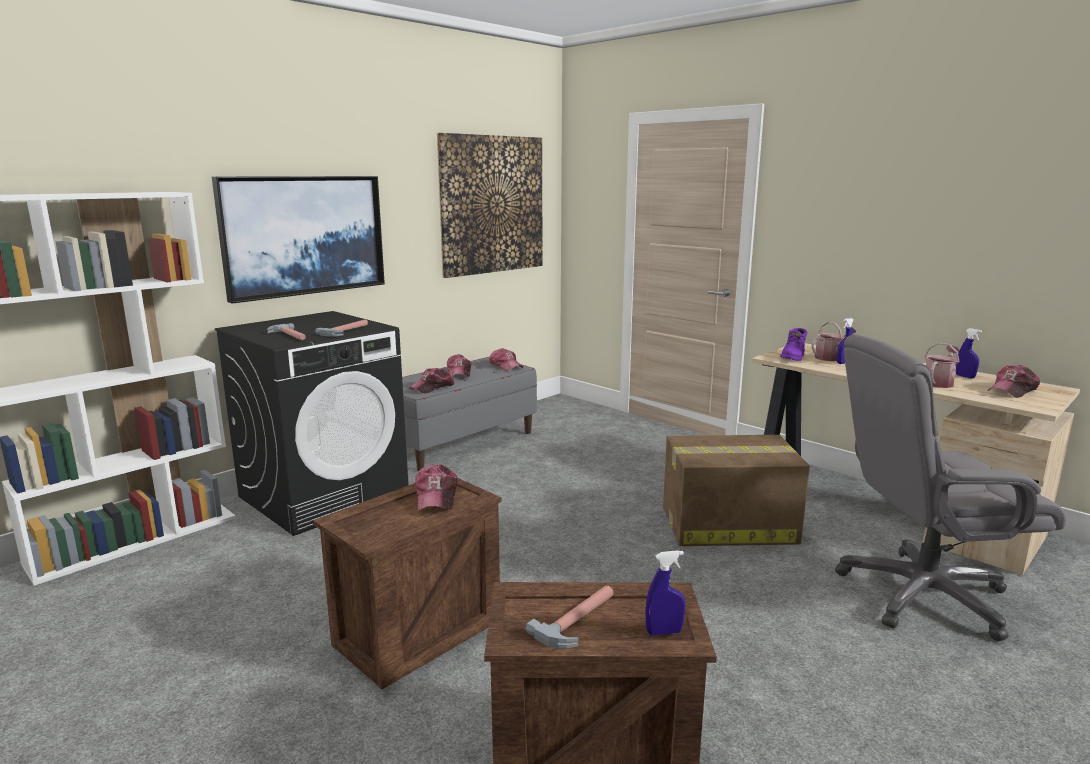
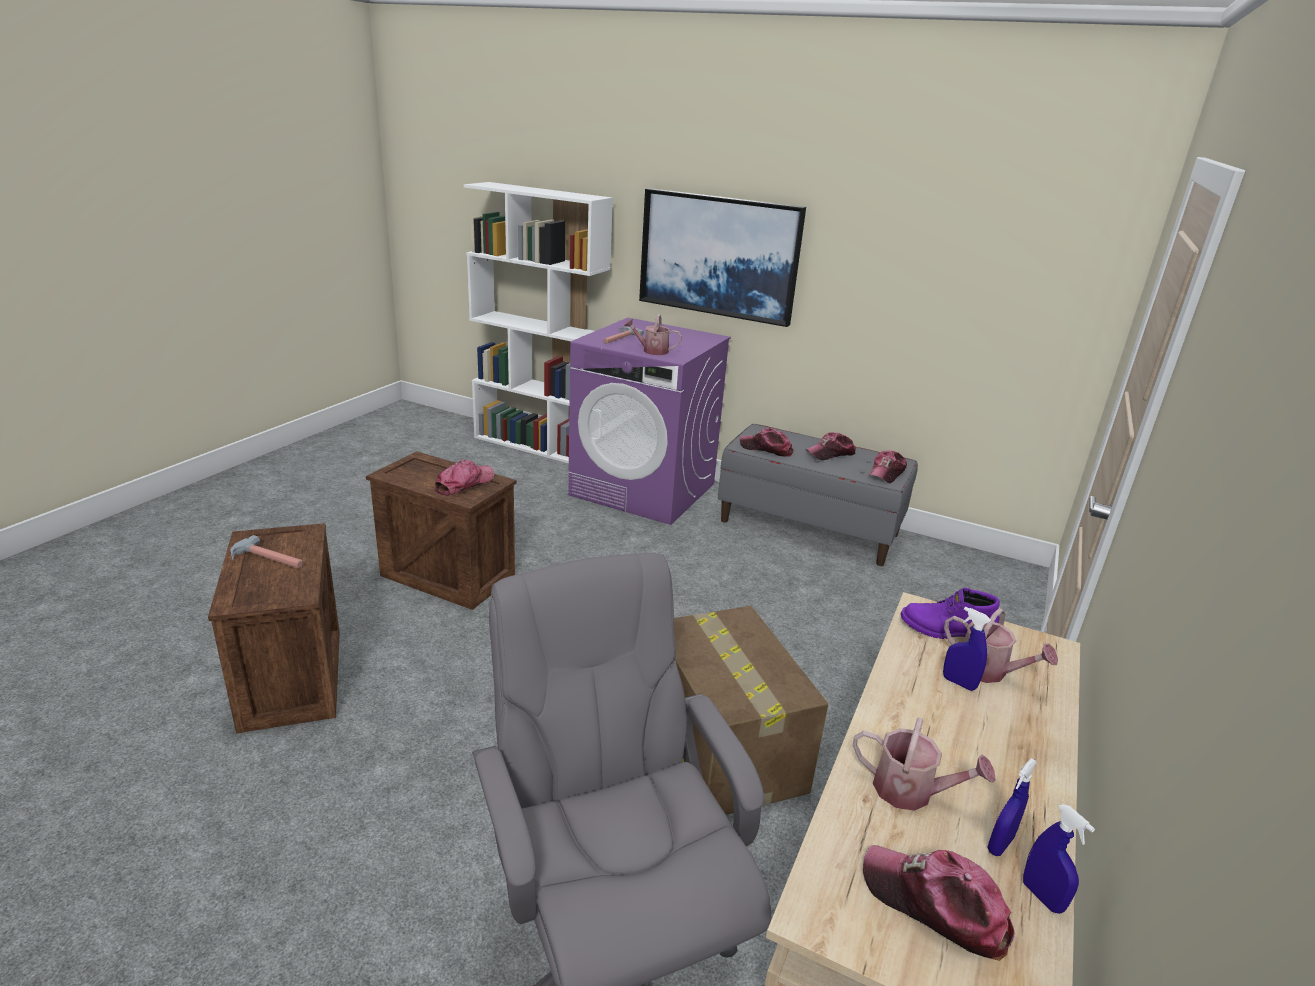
camera: 70 degrees right, 10 degrees up
black washing machine [215,311,409,536] -> purple washing machine [568,318,731,525]
hammer [315,319,368,337] -> watering can [624,314,682,355]
cap [415,464,458,510] -> cap turned 150 degrees clockwise [434,460,494,496]
picture [437,133,542,278] -> none
blue spray bottle [645,550,685,636] -> blue spray bottle moved to [1023,804,1095,914]

